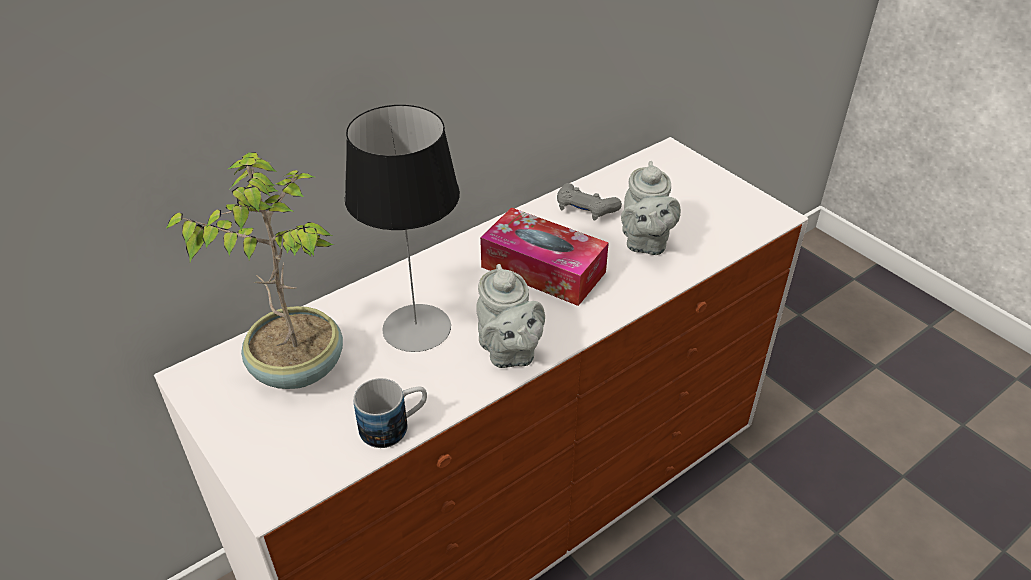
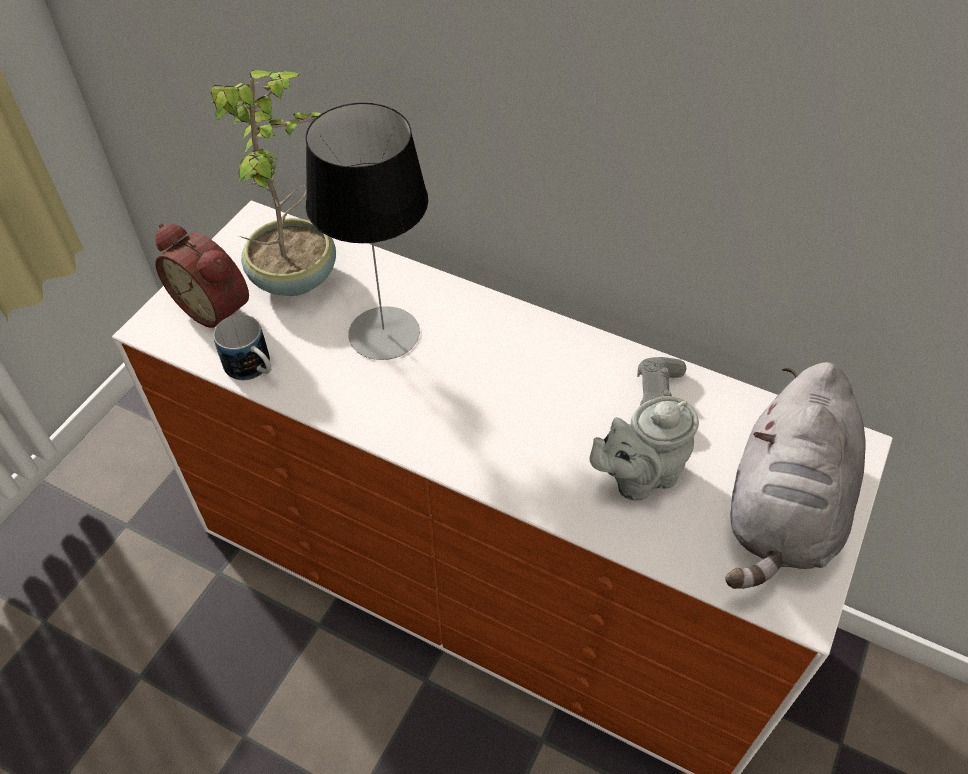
camera: 65 degrees right, 10 degrees up
grey teapot [476,264,545,368] -> none
tissue box [480,207,609,306] -> none
none -> alarm clock [155,223,249,328]
none -> grey plush toy [725,362,865,589]

